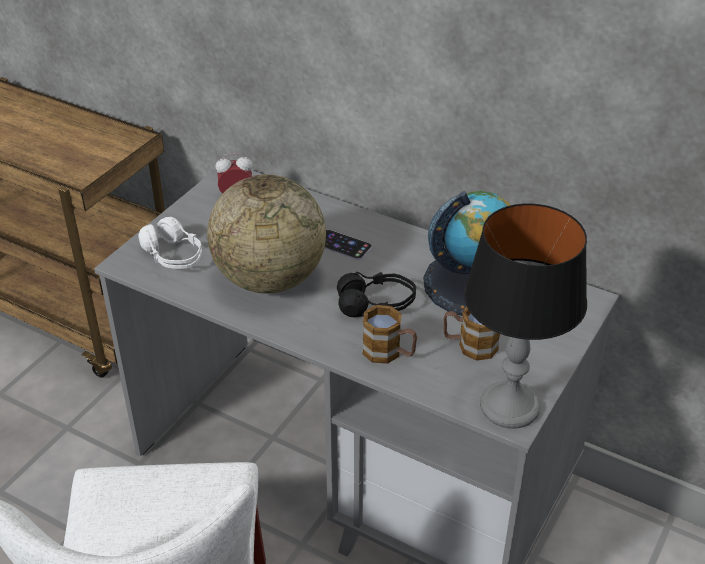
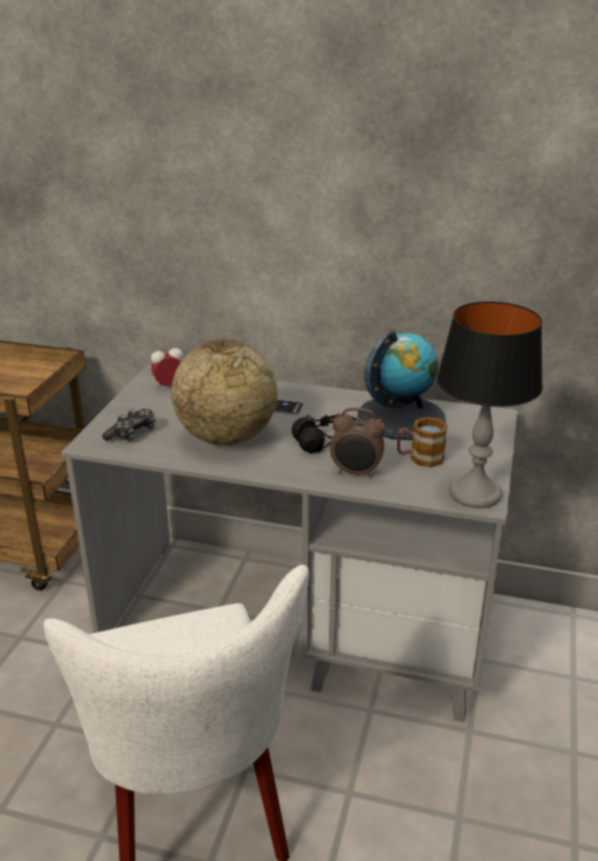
camera: 15 degrees left, 10 degrees down
white headphones [138,217,202,269] -> game controller [102,409,155,442]
mug [363,305,417,364] -> alarm clock [330,407,386,478]

